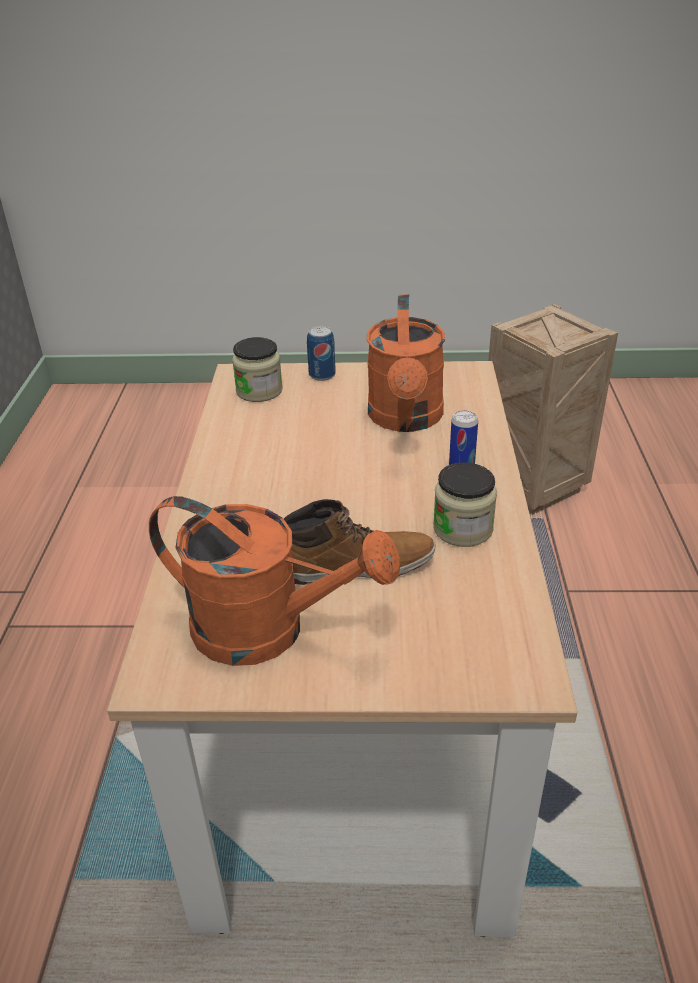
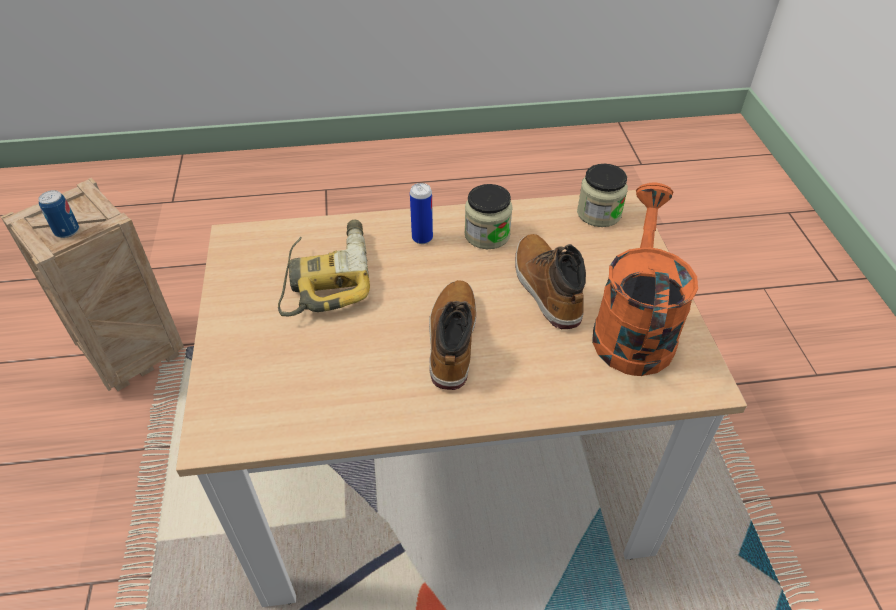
camera: 100 degrees left, 10 degrees up
jar [232,337,283,402] -> jar moved to [577,164,628,227]
can [307,326,336,381] -> can moved to [38,190,79,238]
orange watering can [367,294,445,432] -> power drill [278,220,370,316]
none -> boot [429,280,476,390]

